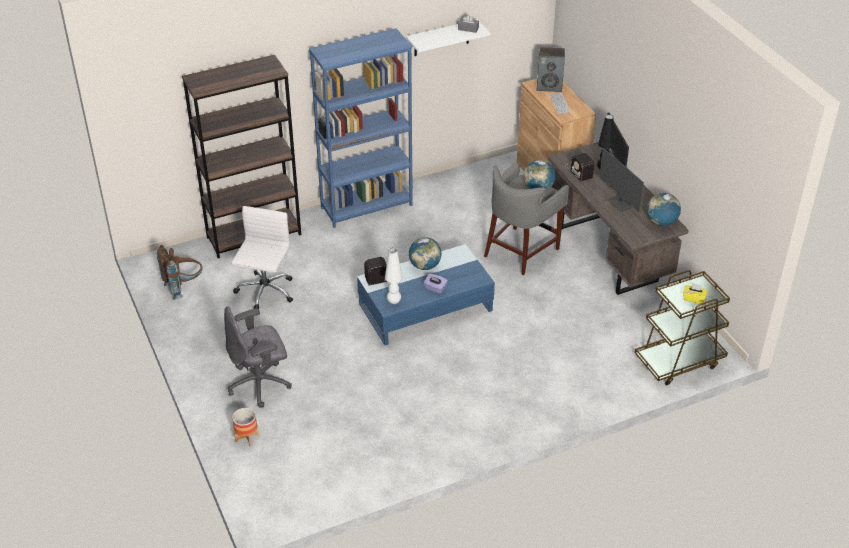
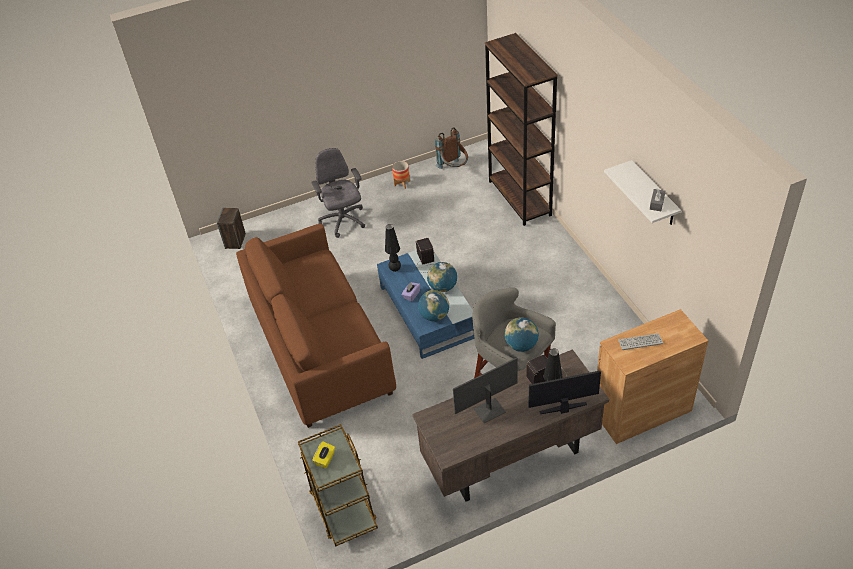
camera: 95 degrees right, 5 degrees up
white office chair [231,206,293,310] -> none
planter [232,408,259,446] -> planter moved to [392,161,410,189]
blue bookcase [309,28,413,228] -> none
white table lamp [385,248,402,304] -> black table lamp [385,224,401,272]
speaker [537,47,565,92] -> speaker moved to [217,207,246,249]
globe [647,193,681,226] -> globe moved to [418,290,449,321]
none -> brown sofa [236,224,396,428]

